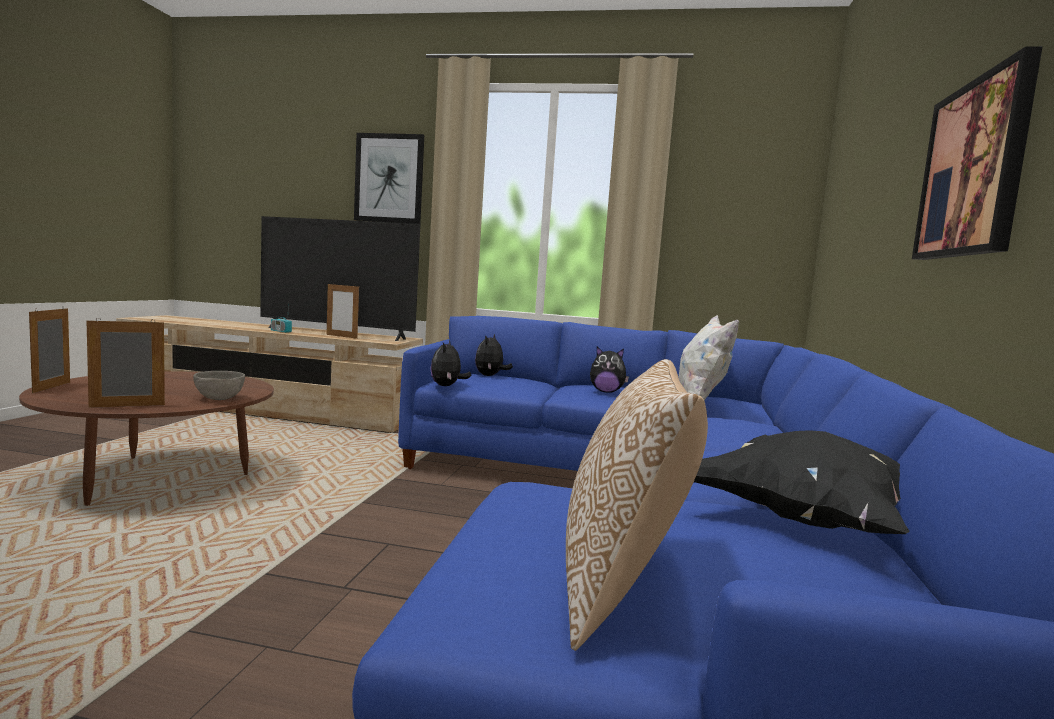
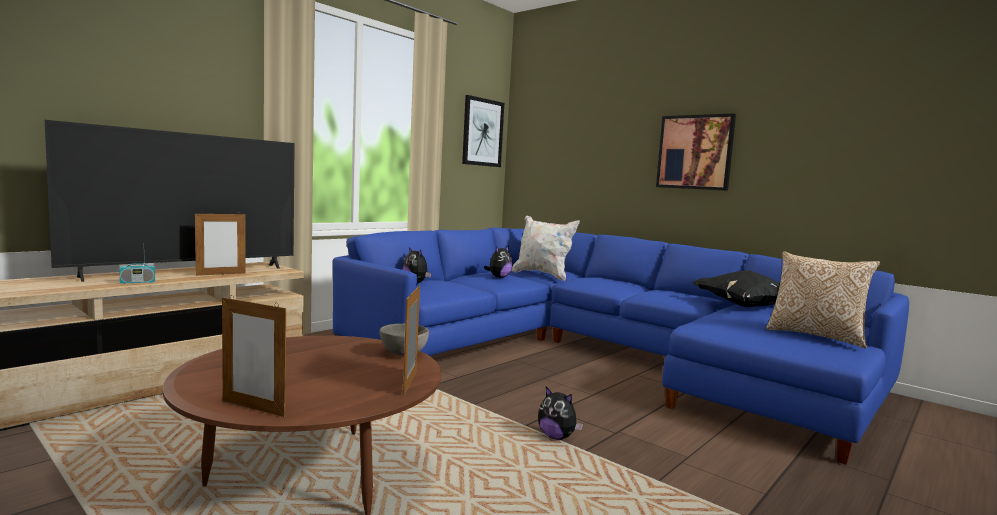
camera: 60 degrees left, 0 degrees up
picture [354,133,424,224] -> picture moved to [462,95,504,167]
plush toy [430,340,471,386] -> plush toy moved to [538,387,583,440]

